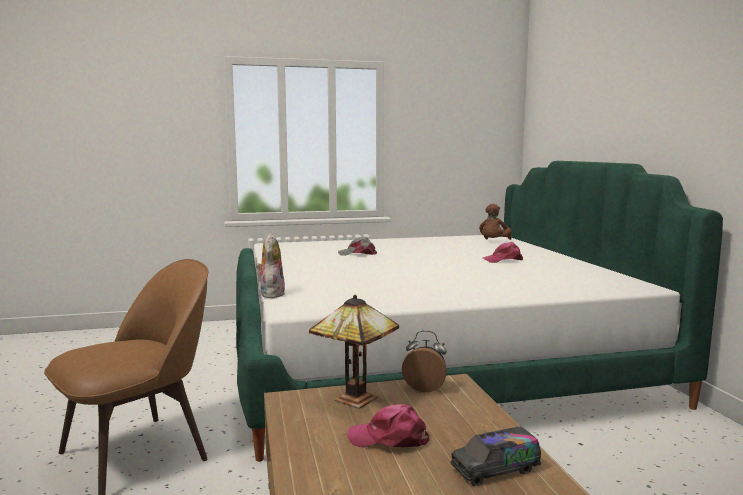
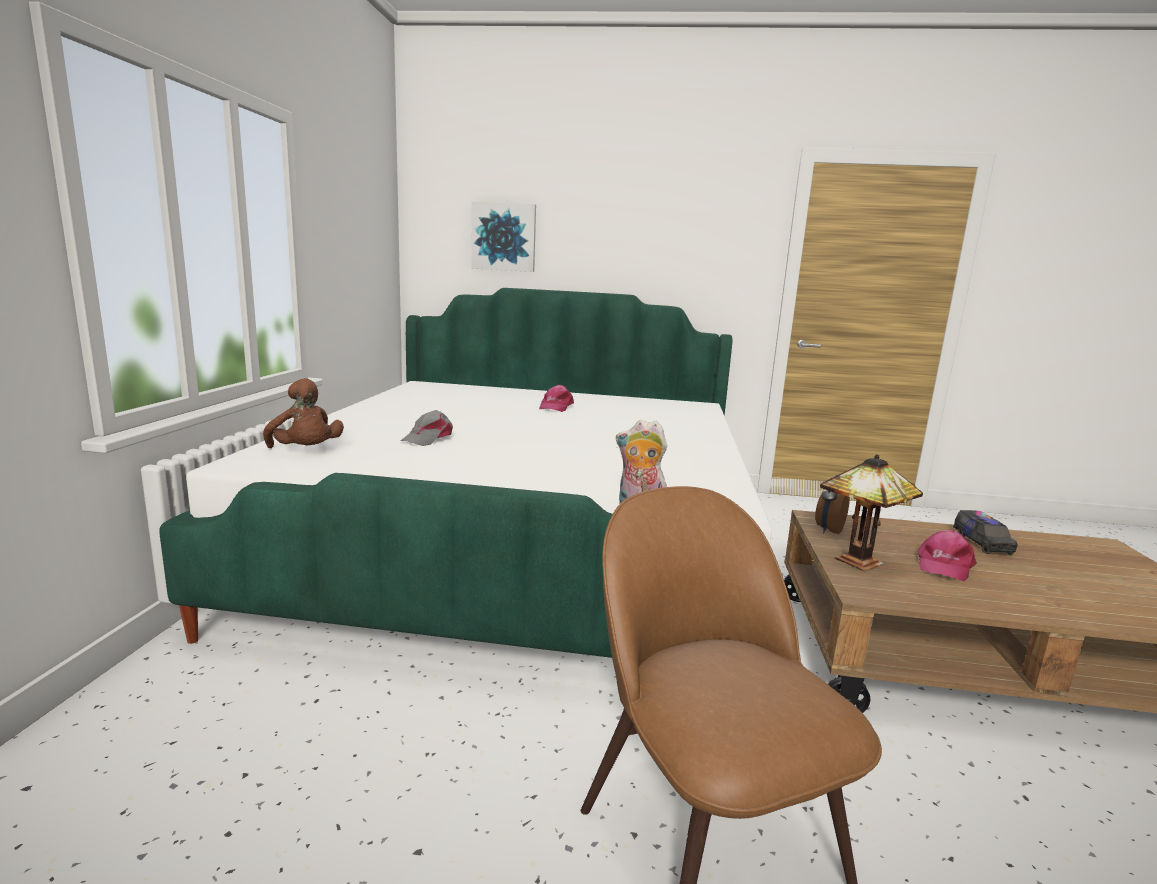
camera: 70 degrees left, 5 degrees up
brown plush toy [479,204,511,240] -> brown plush toy moved to [263,378,344,448]
none -> picture [471,202,536,272]

